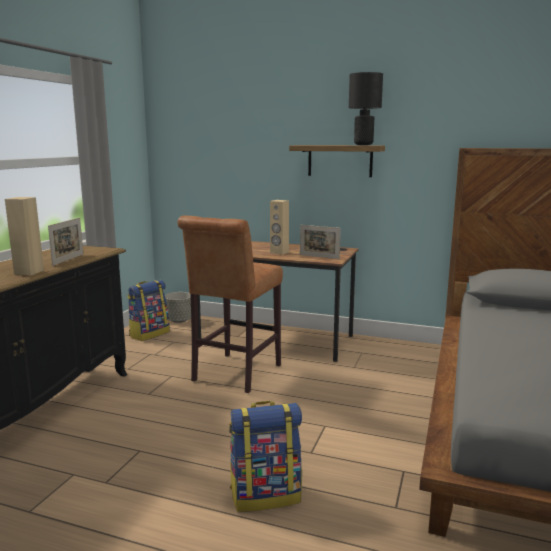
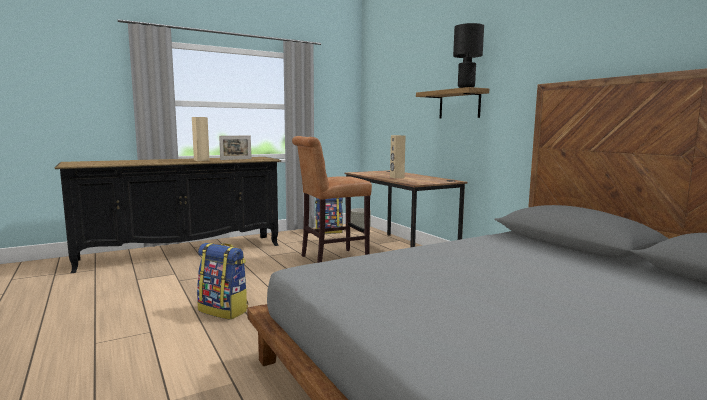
camera: 40 degrees right, 5 degrees down
picture frame [300,225,341,259] -> none

